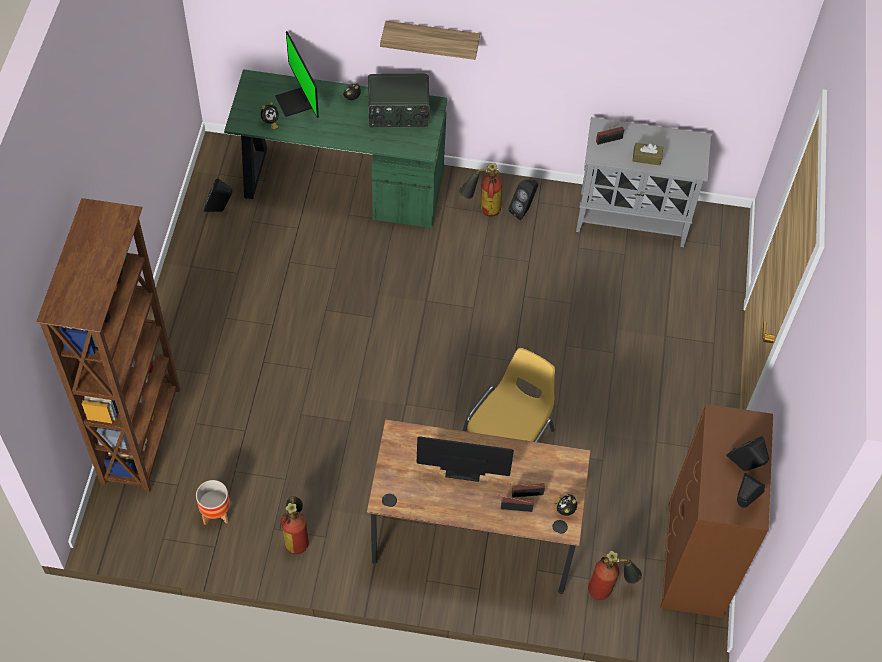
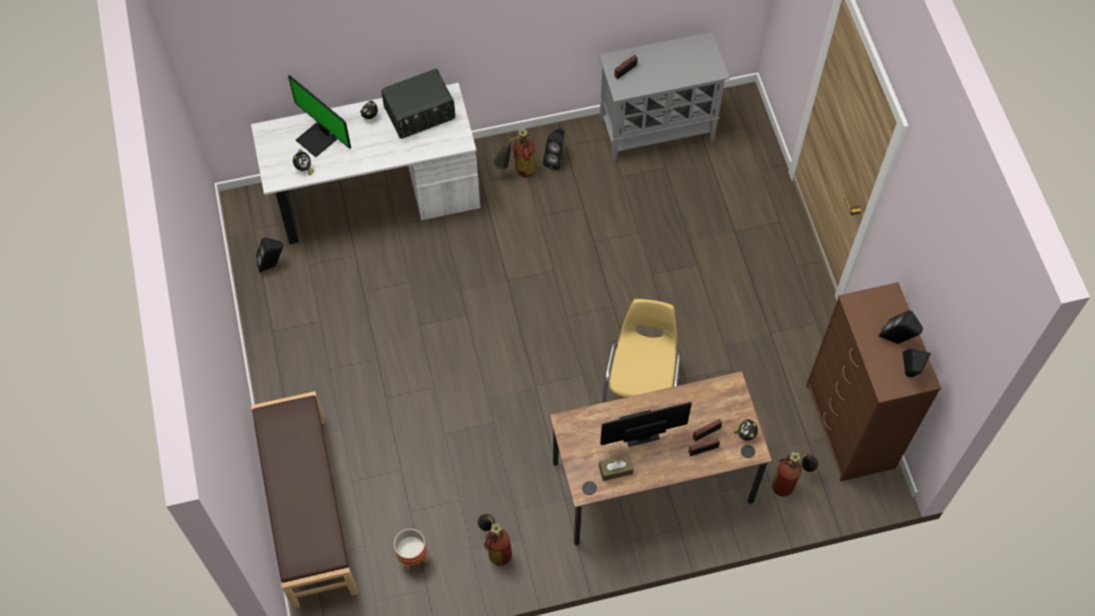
camera: 20 degrees left, 5 degrees up
brown bookcase [36,198,180,493] -> brown bench [251,391,358,609]
green desk [224,69,448,228] -> white desk [251,83,480,244]
shelf [380,21,480,60] -> none
brown tissue box [633,143,663,165] -> brown tissue box moved to [599,454,634,481]

